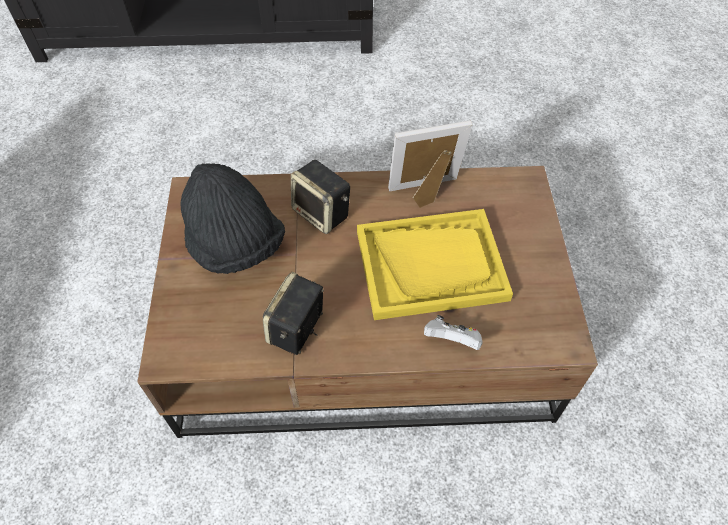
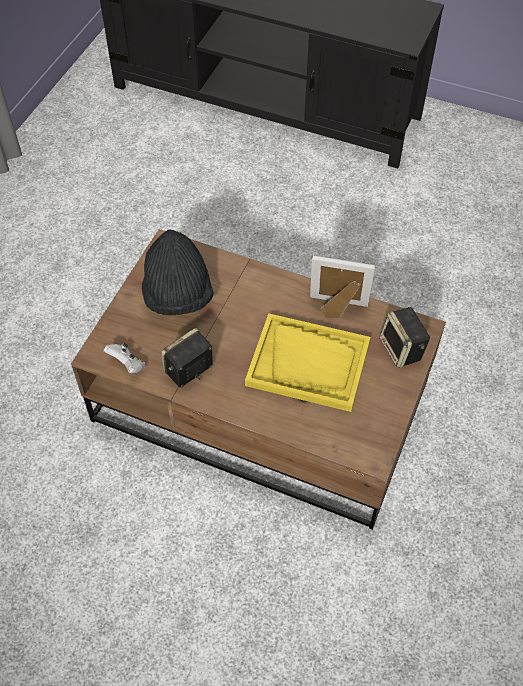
camera: 25 degrees right, 0 degrees up
speaker [291,160,350,234] -> speaker moved to [380,307,430,368]
white game controller [424,315,482,350] -> white game controller moved to [104,343,146,373]

